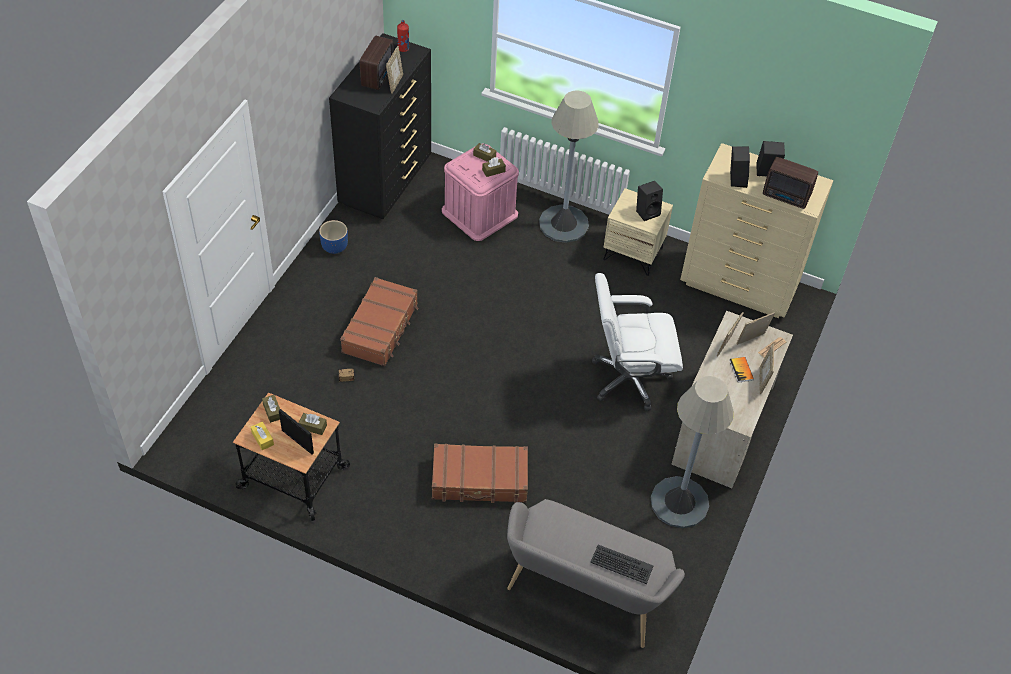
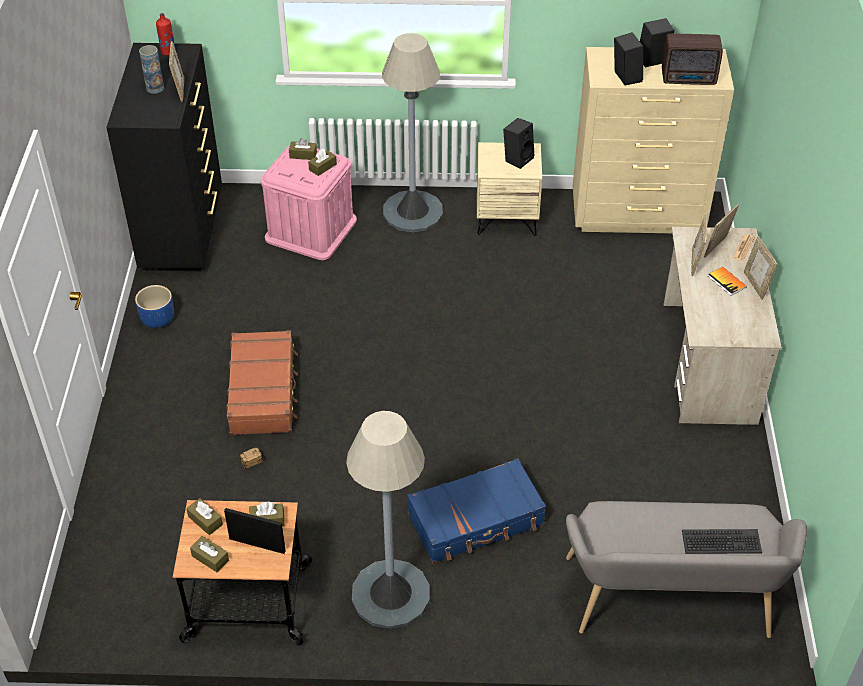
camera: 20 degrees left, 5 degrees down
yellow tissue box [251,422,274,450] -> brown tissue box [190,536,229,572]
radio [360,35,394,90] -> vase [139,45,164,94]
brown suitcase [432,444,528,503] -> blue suitcase [407,458,546,563]
white office chair [592,273,683,411] -> none
grey floor lamp [651,376,734,528] -> grey floor lamp moved to [346,411,430,629]

